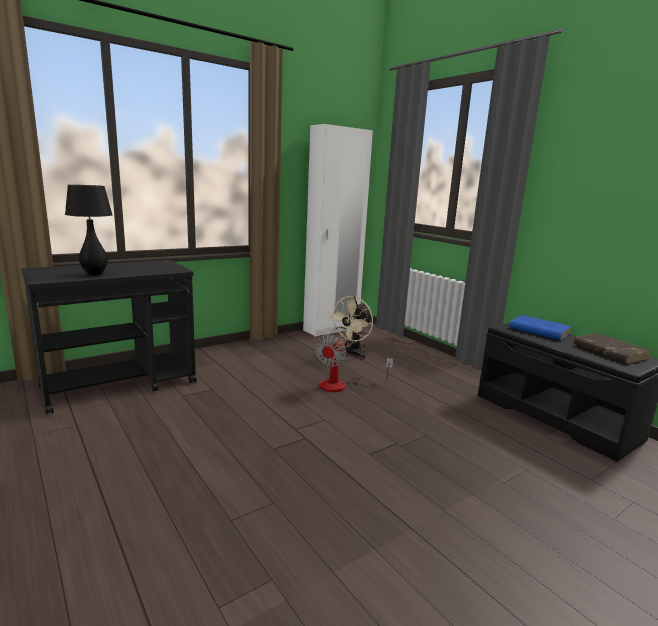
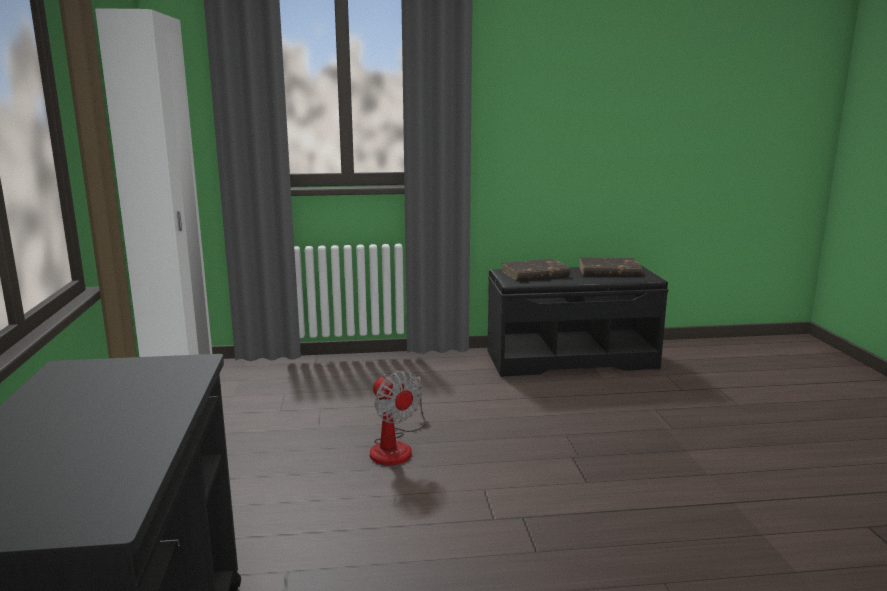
camera: 60 degrees left, 0 degrees up
black table lamp [65,185,112,276] -> none
beige fan [328,296,373,359] -> none
blue book [509,315,572,340] -> brown book [501,259,571,280]

